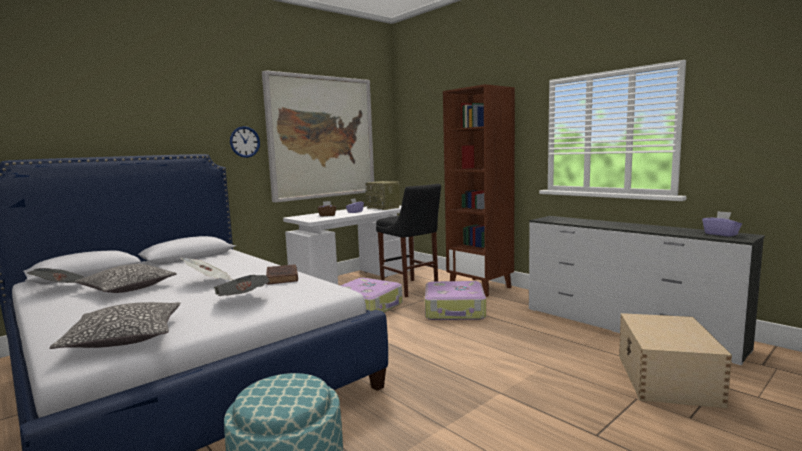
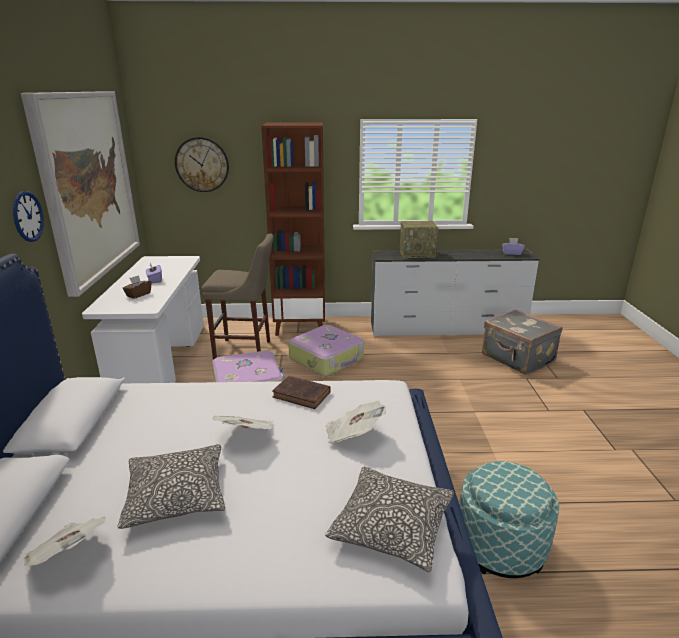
camera: 50 degrees left, 15 degrees up
radio [365,181,400,210] -> radio moved to [400,221,438,259]
black stool [376,184,441,297] -> beige stool [202,233,274,360]
beige storage box [619,313,732,408] -> grey suitcase [482,310,562,375]
none -> wall clock [175,137,229,192]

